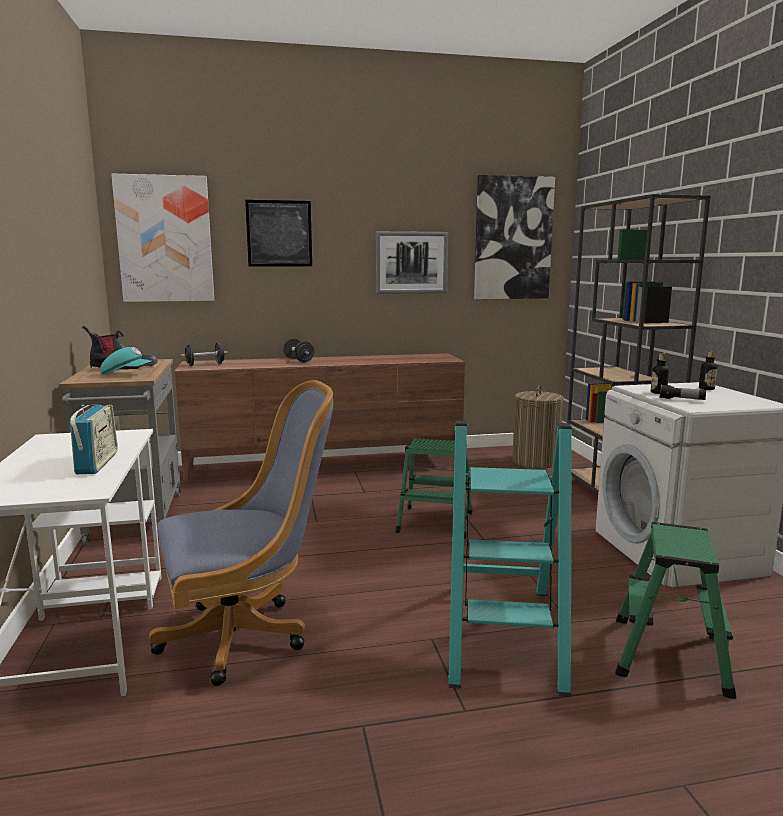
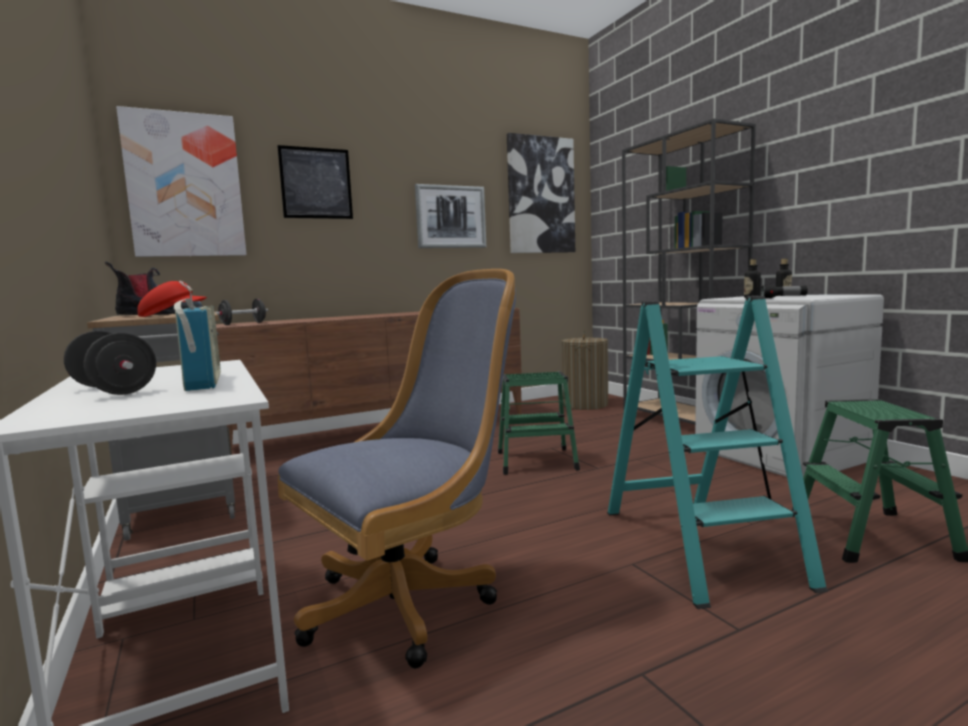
camera: 15 degrees left, 5 degrees down
turquoise cap [100,347,152,374] -> red cap [137,281,207,317]
black dumbbell [283,339,314,362] -> black dumbbell moved to [64,331,156,395]

